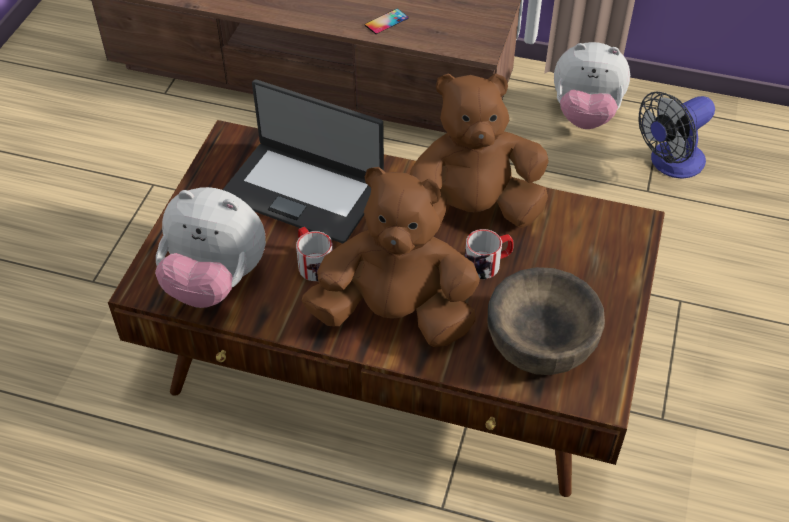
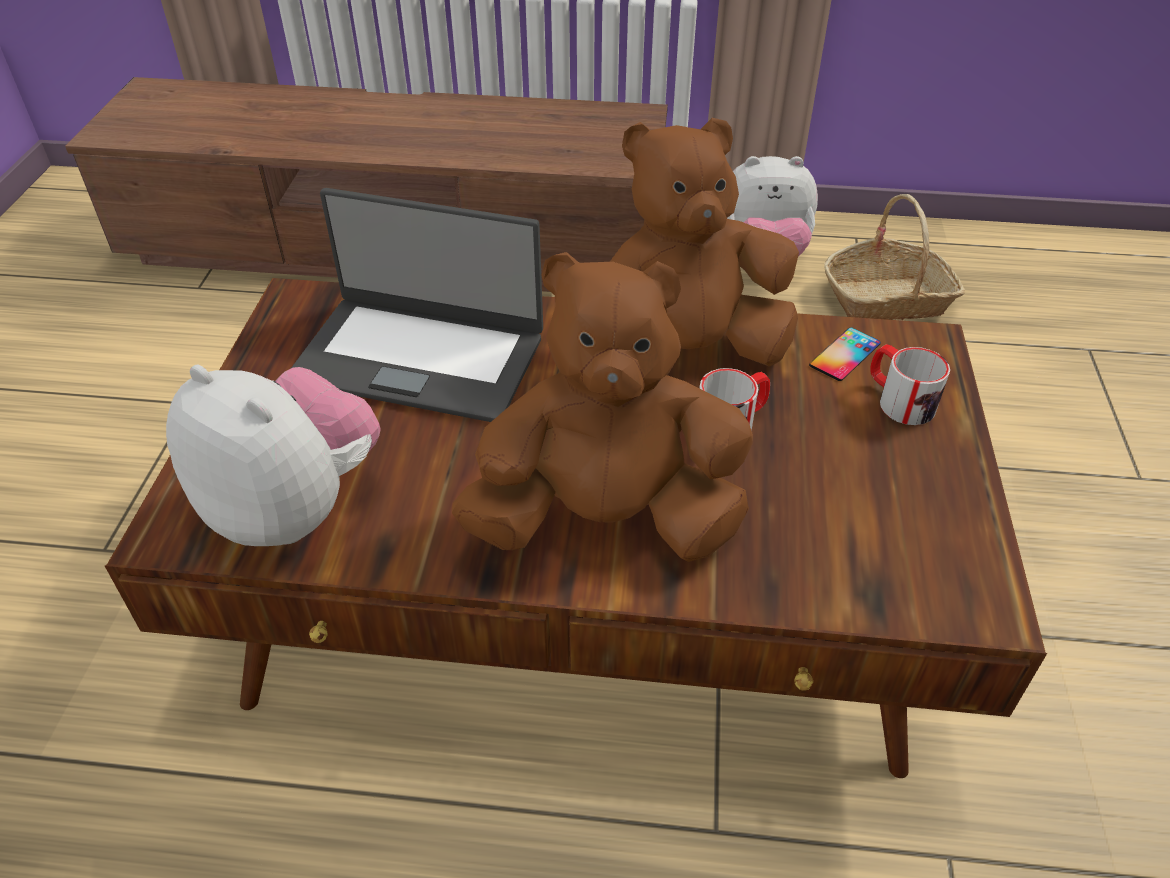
camera: 10 degrees left, 5 degrees down
plush toy [155,187,266,308] -> plush toy turned 150 degrees counterclockwise [166,365,381,546]
mug [296,227,333,281] -> mug moved to [870,344,950,425]
phone [364,9,409,34] -> phone moved to [809,327,881,381]
brown bowl [488,267,605,375] -> none
fan [638,92,715,179] -> basket [824,194,965,320]

